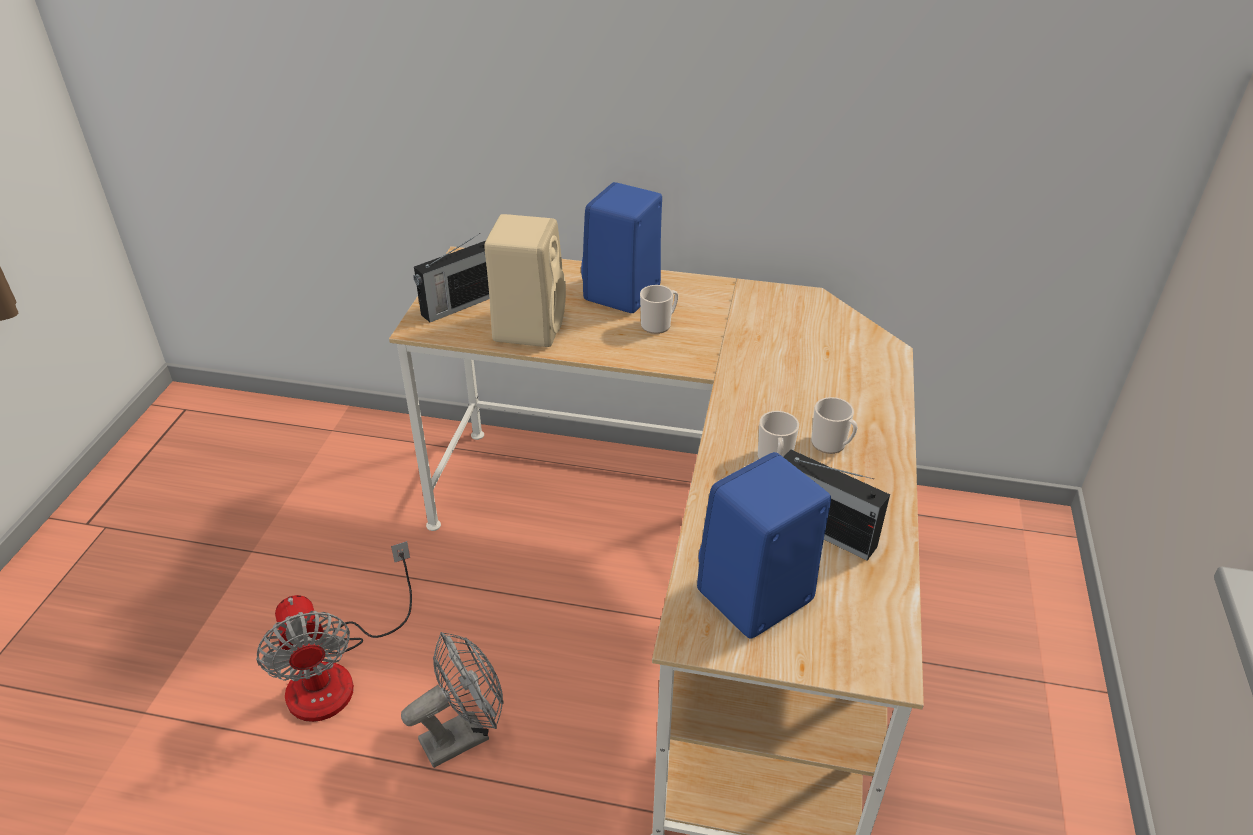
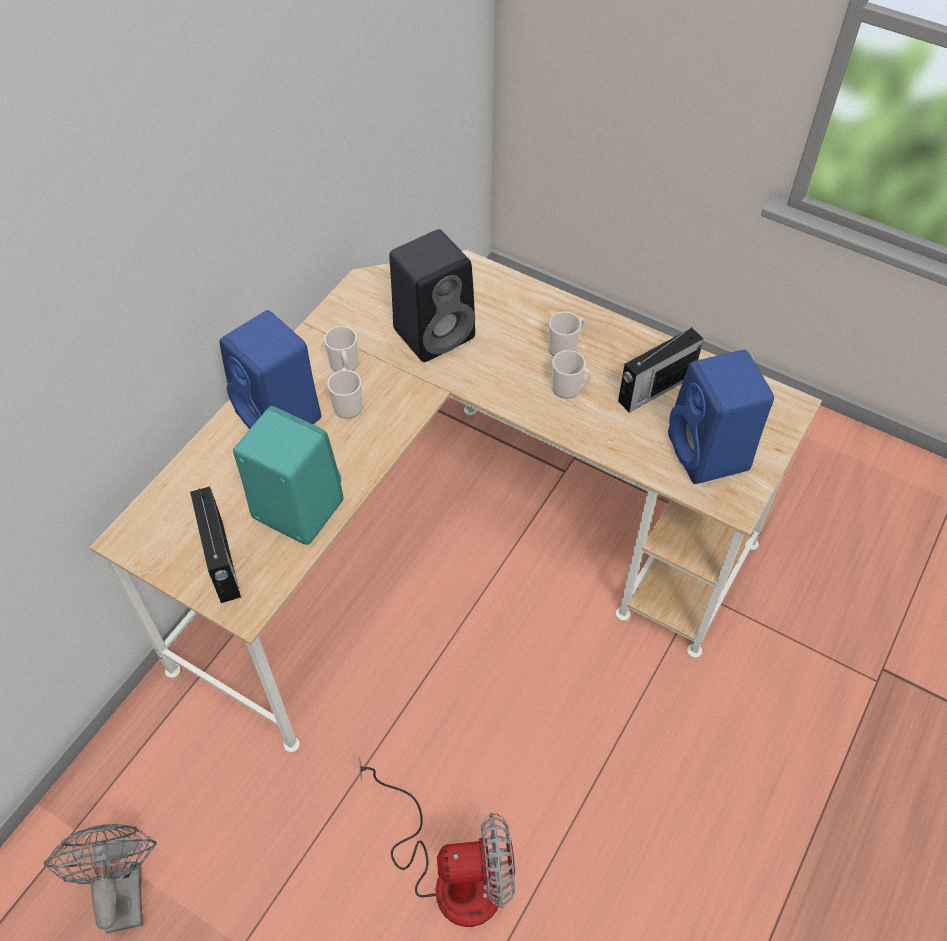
camera: 70 degrees left, 15 degrees up
grey fan [401,632,504,768] -> grey fan moved to [44,824,157,933]
beige speaker [484,214,566,347] -> turquoise speaker [233,406,344,545]
none -> mug [324,326,359,372]
none -> black speaker [389,229,475,362]

